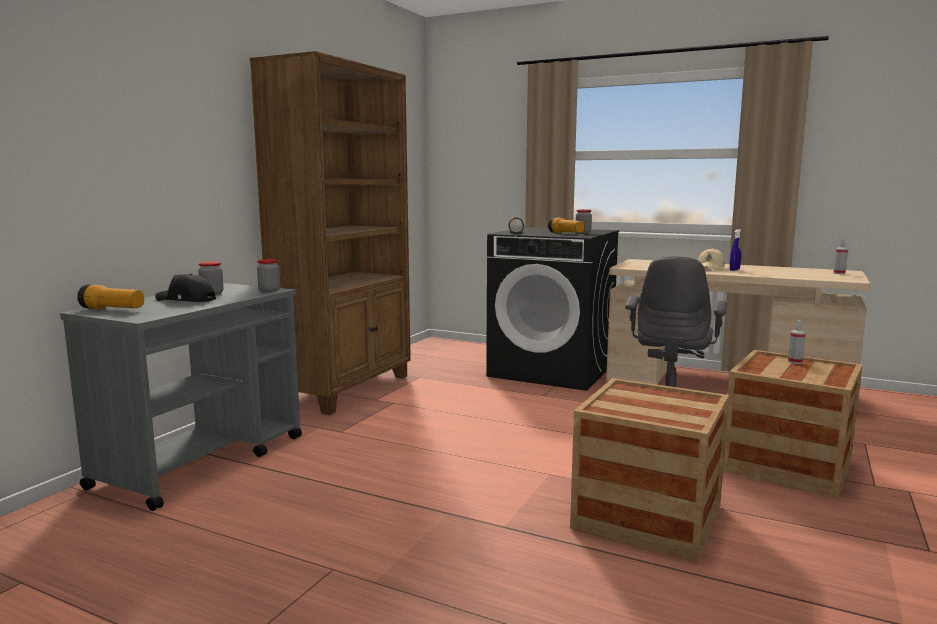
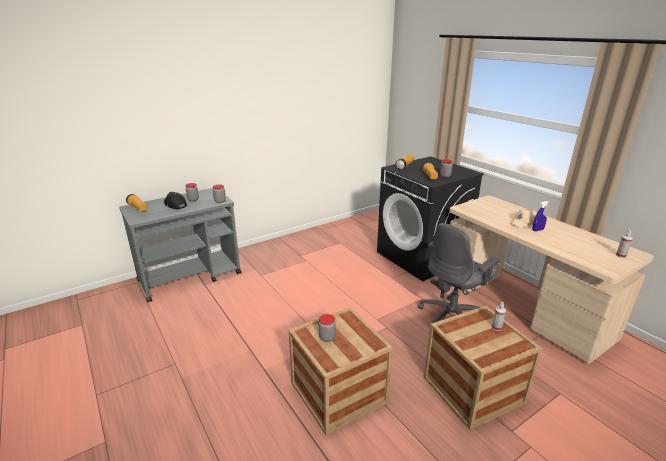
camera: 30 degrees right, 15 degrees up
brown bookcase [250,51,411,415] -> none
none -> jar [319,314,336,342]

